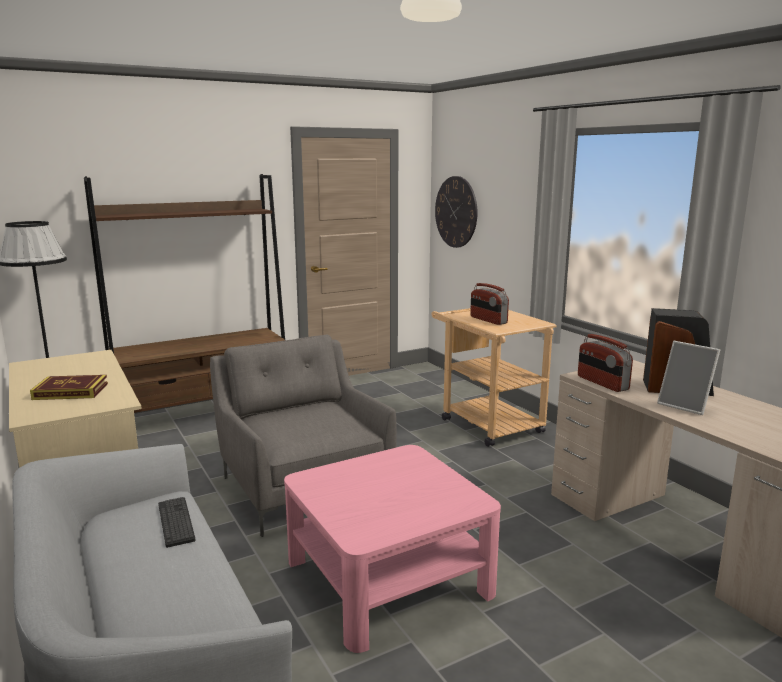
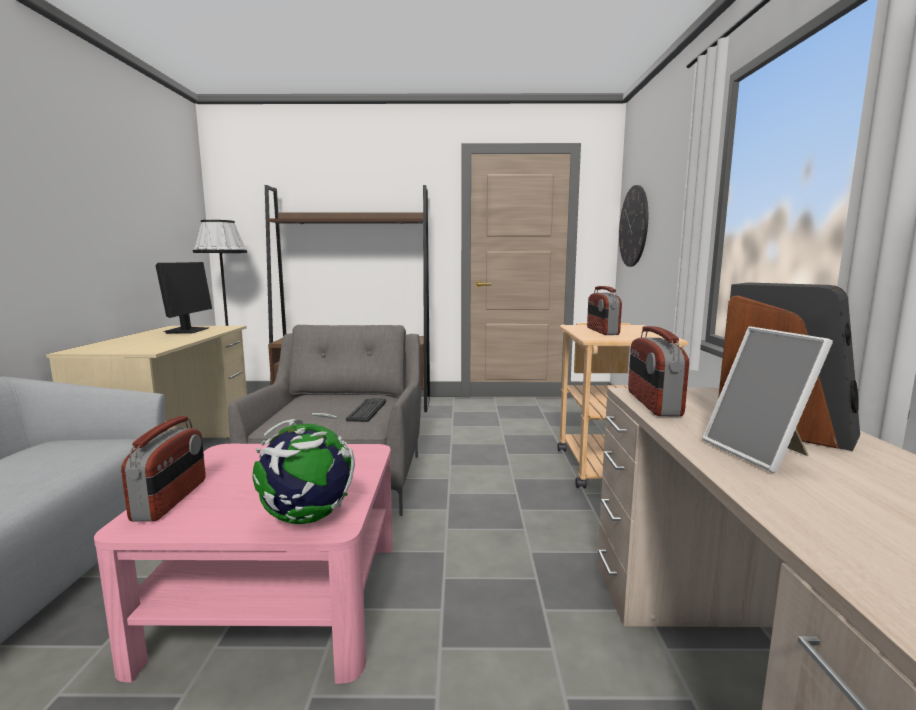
camera: 30 degrees right, 5 degrees down
book [30,375,108,400] -> none
keyboard [158,497,195,548] -> keyboard moved to [346,398,386,422]
none -> radio [121,416,206,522]
none -> monitor [155,262,212,334]
none -> globe [253,413,355,524]

